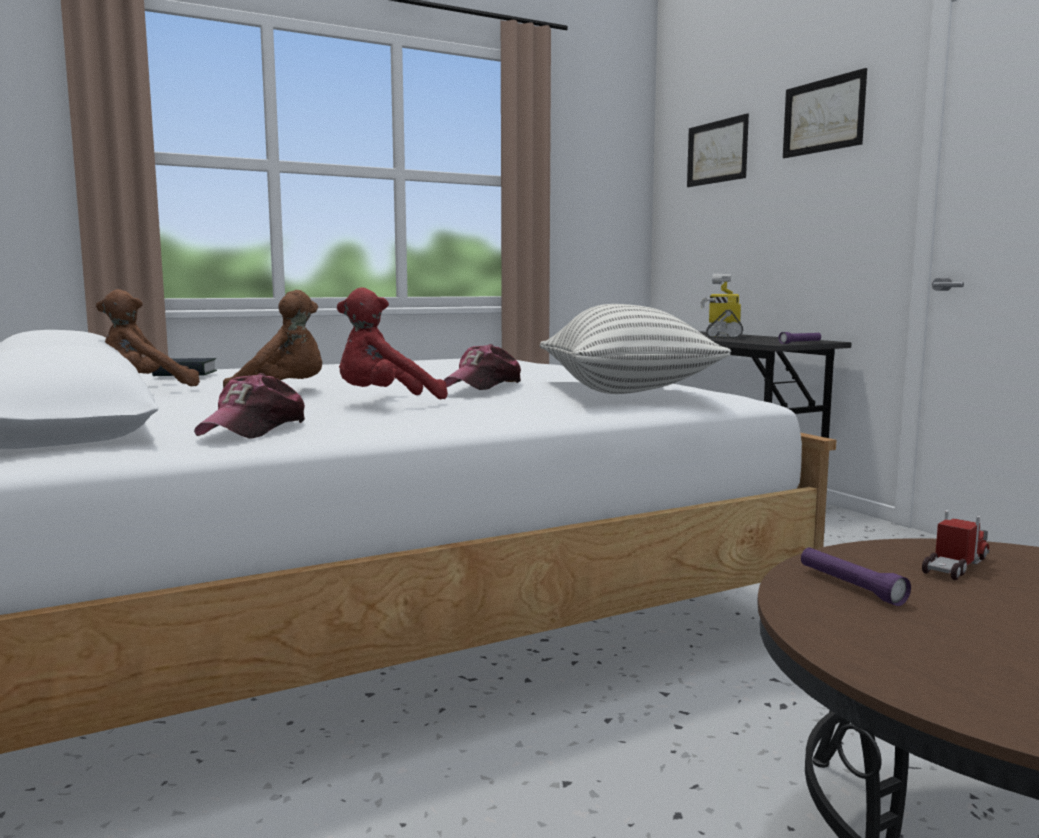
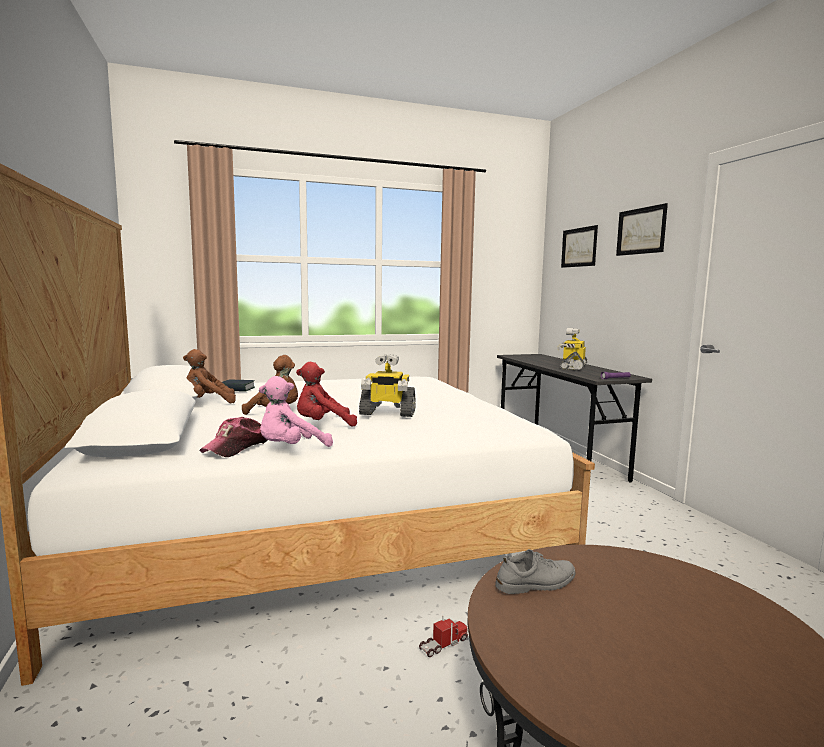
camera: 10 degrees right, 0 degrees up
cap [443,344,521,390] -> toy robot [359,354,416,417]
pillow [540,304,731,394] -> none
purple flashlight [801,547,911,606] -> grey shoe [495,549,575,594]
toy truck [922,510,989,580] -> toy truck moved to [419,615,468,657]
none -> pink plush toy [259,376,333,447]

